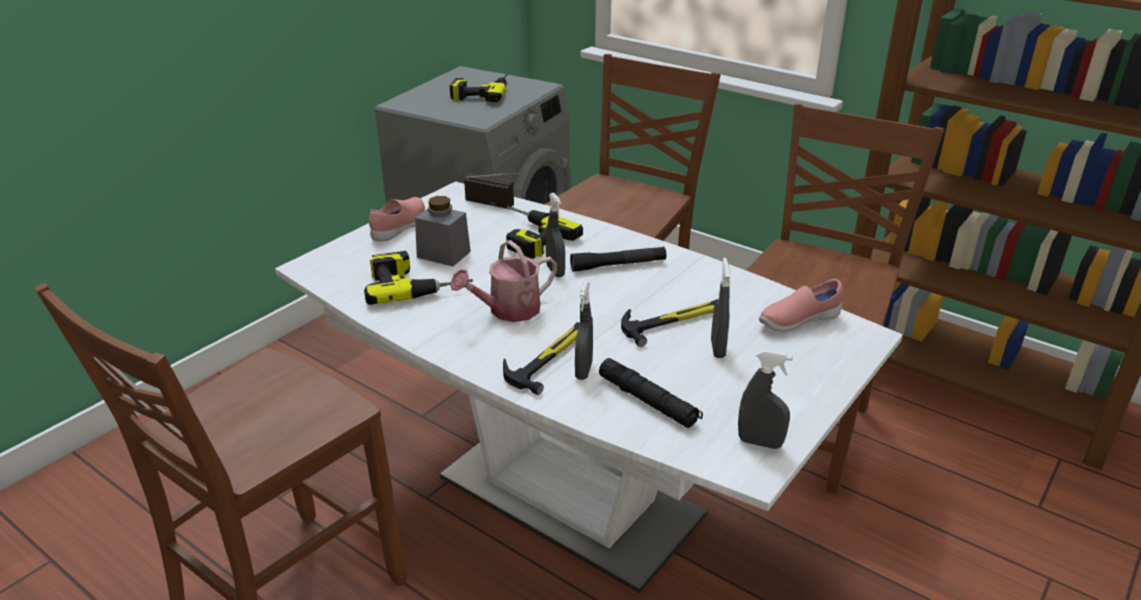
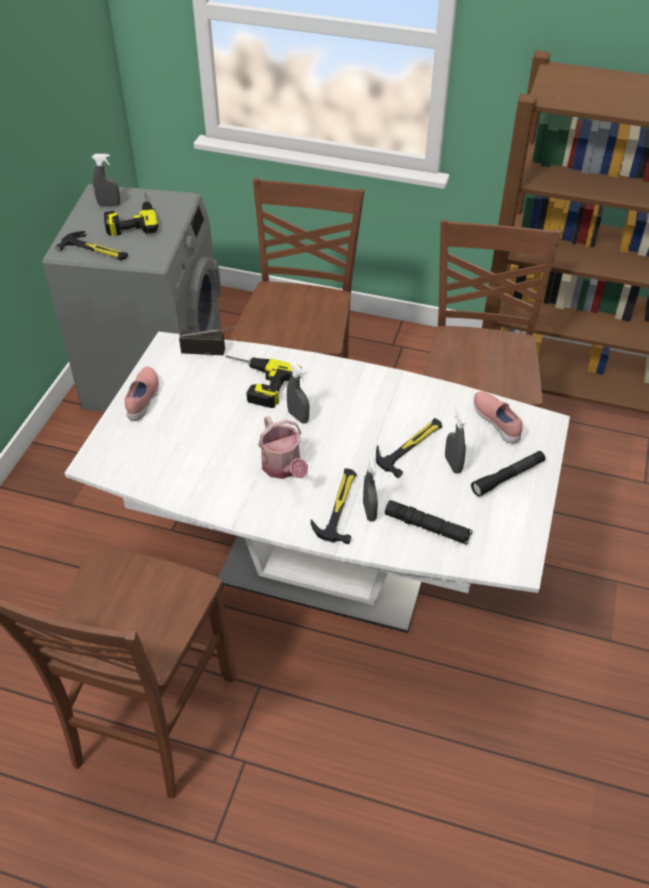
camera: 20 degrees left, 15 degrees up
power drill [364,251,473,305] -> none
grey jar [415,196,471,266] -> none
watering can [450,240,557,322] -> watering can turned 60 degrees counterclockwise [258,416,308,479]
black flashlight [570,247,666,272] -> black flashlight moved to [471,451,545,497]
grey spray bottle [738,350,793,449] -> grey spray bottle moved to [92,154,120,206]
pink shoe [759,279,844,332] -> pink shoe turned 105 degrees clockwise [473,391,523,444]
none -> hammer [55,231,128,260]

